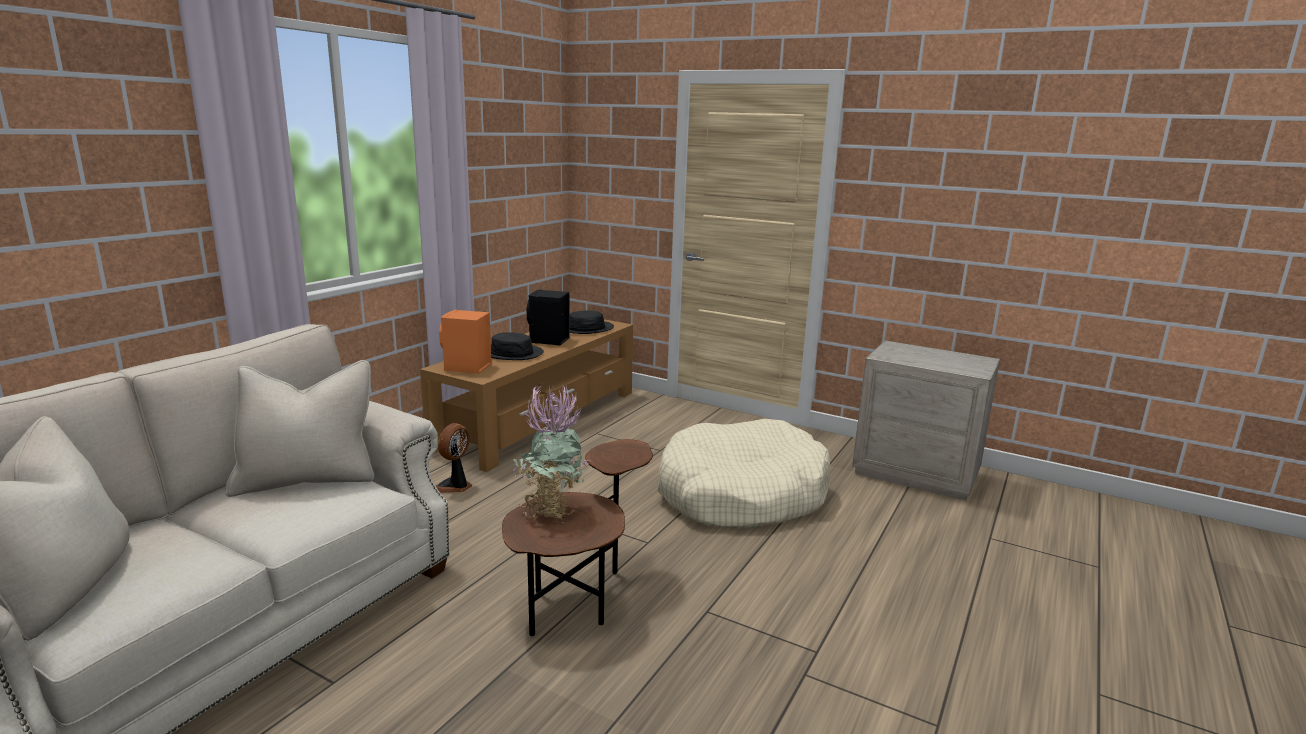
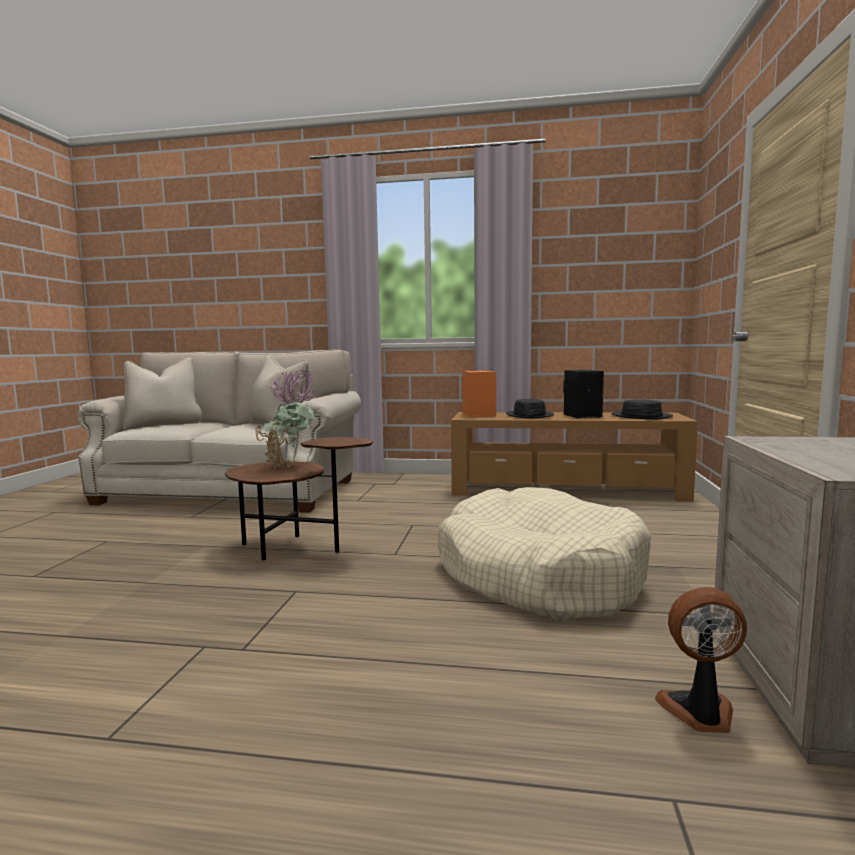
camera: 70 degrees right, 10 degrees down
fan [435,423,472,493] -> fan moved to [655,587,747,733]

